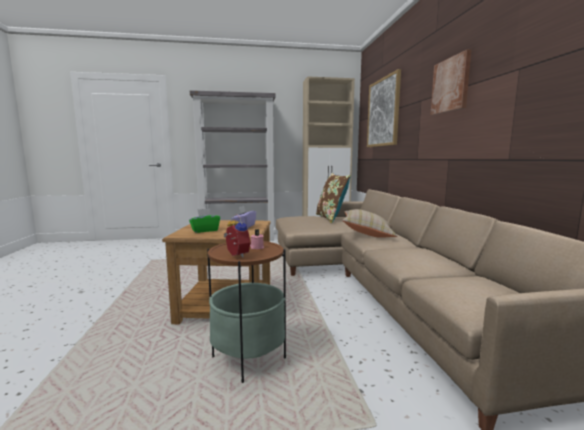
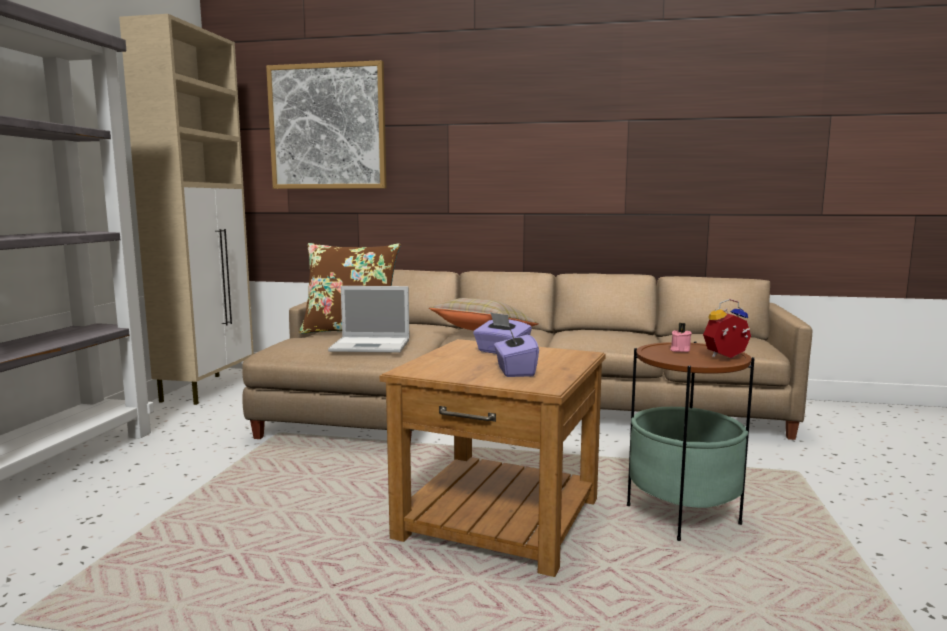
camera: 70 degrees left, 0 degrees up
green tissue box [189,208,220,233] -> purple tissue box [494,327,539,377]
picture [430,49,471,115] -> none
none -> laptop [328,286,409,353]

